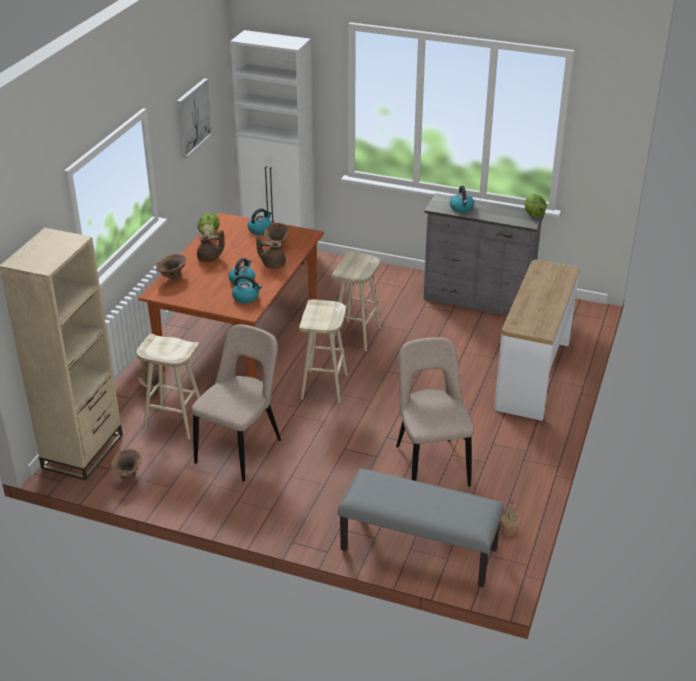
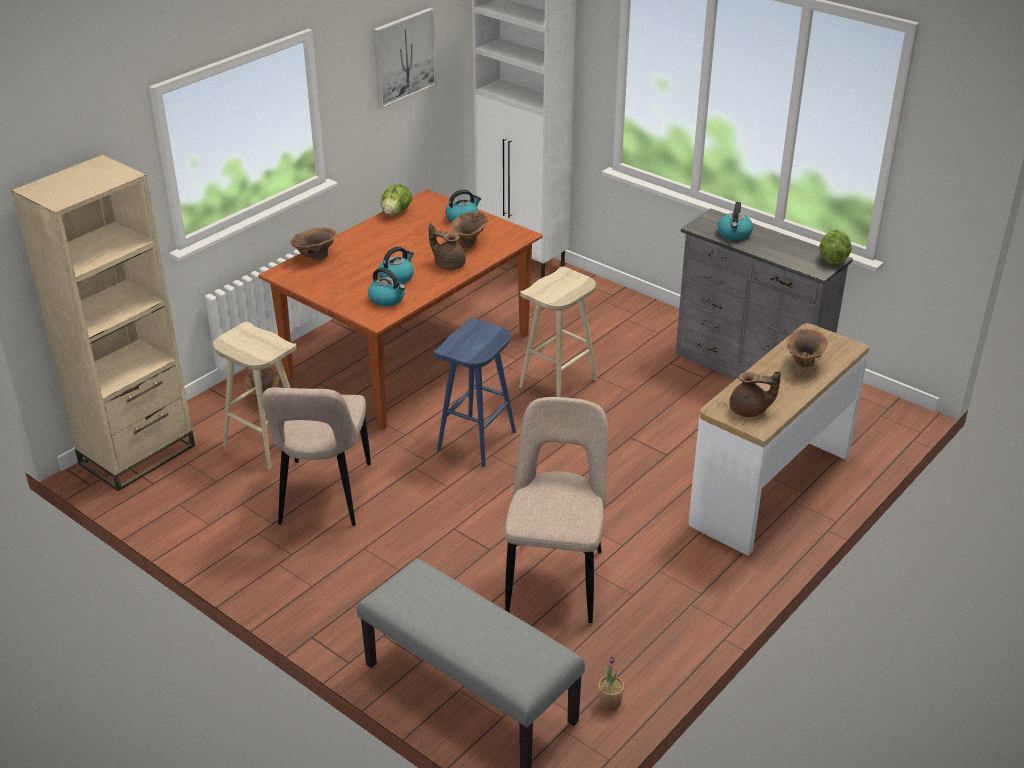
camera: 20 degrees right, 0 degrees up
brown vase [111,449,141,479] -> brown vase moved to [786,329,828,368]
beige chair [191,324,281,482] -> beige chair turned 135 degrees clockwise [261,387,371,526]
brown teapot [197,230,225,262] -> brown teapot moved to [730,371,781,417]
beige stool [299,299,348,403] -> blue stool [433,318,516,467]

